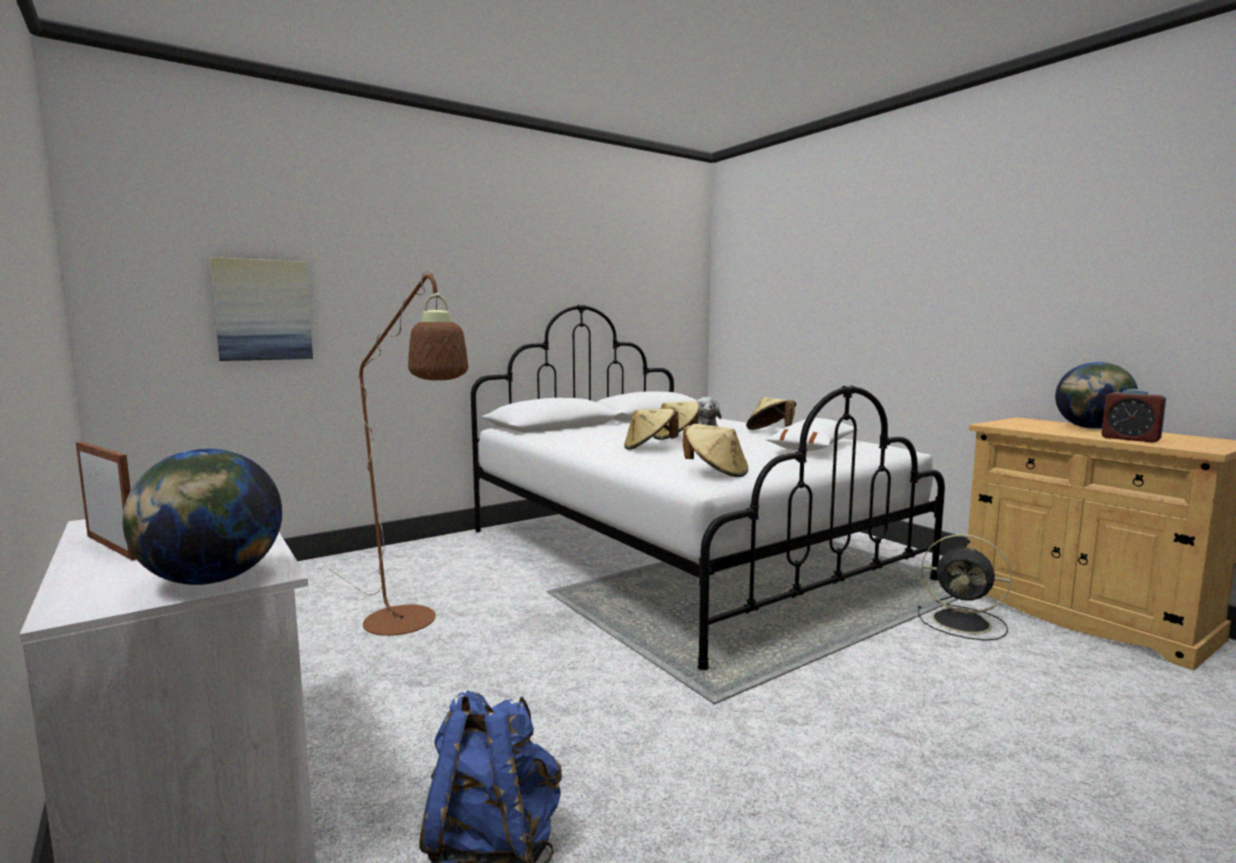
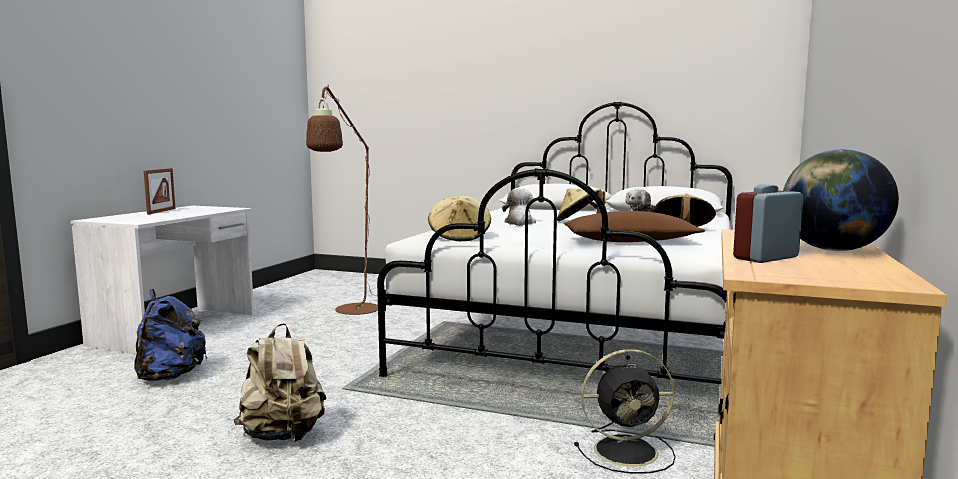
camera: 55 degrees right, 0 degrees up
globe [122,448,282,585] -> none
picture [210,257,313,361] -> none
beige hat [624,409,679,450] -> plush toy [502,189,536,226]
white pillow [766,418,859,451] -> brown pillow [563,211,705,242]
black fan [918,534,1012,641] -> black fan turned 90 degrees counterclockwise [574,349,676,474]
alarm clock [1102,389,1166,443] -> alarm clock turned 45 degrees clockwise [733,184,803,263]
none -> beige backpack [233,323,327,442]

